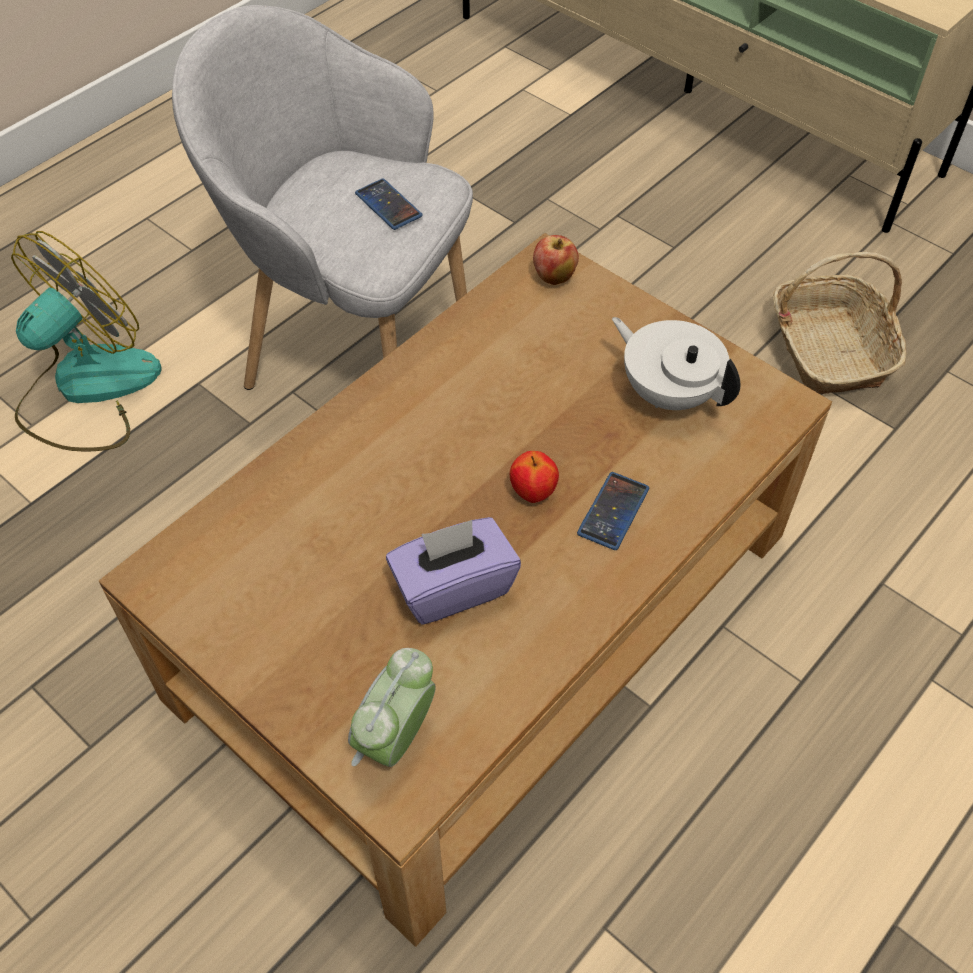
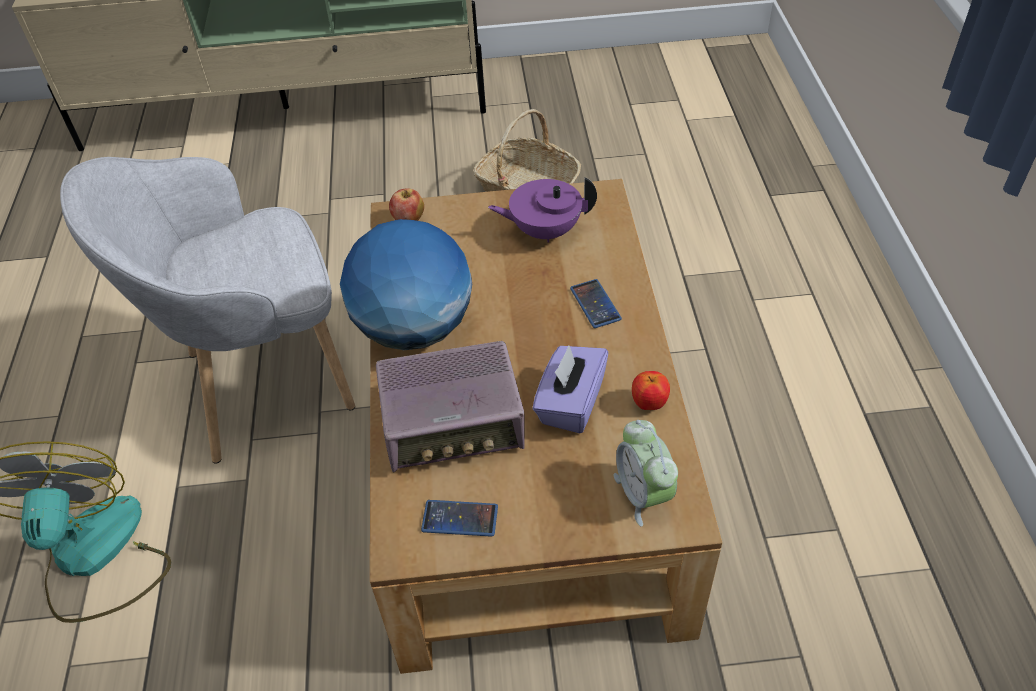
camera: 45 degrees left, 5 degrees down
phone [355,178,423,230] -> phone moved to [421,500,498,537]
apple [510,451,559,503] -> apple moved to [632,371,670,410]
white teapot [612,317,740,410] -> purple teapot [488,177,597,243]
none -> globe [340,219,472,350]
none -> radio [376,341,524,472]

